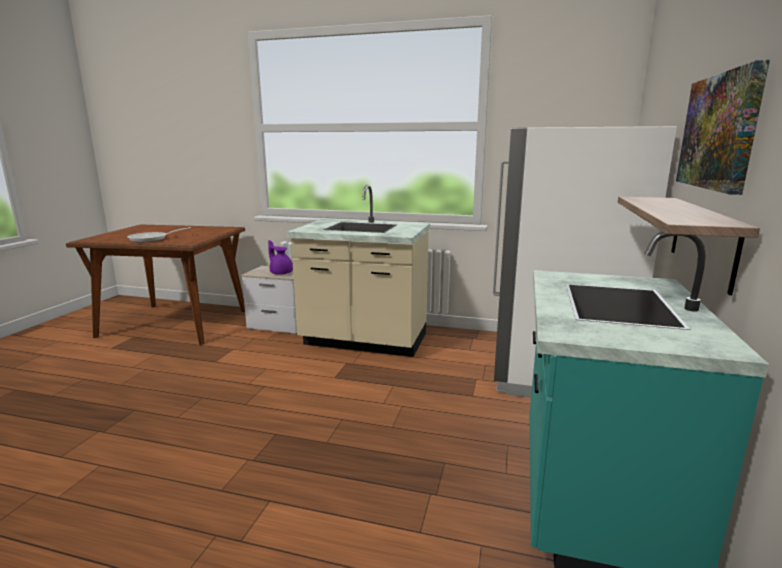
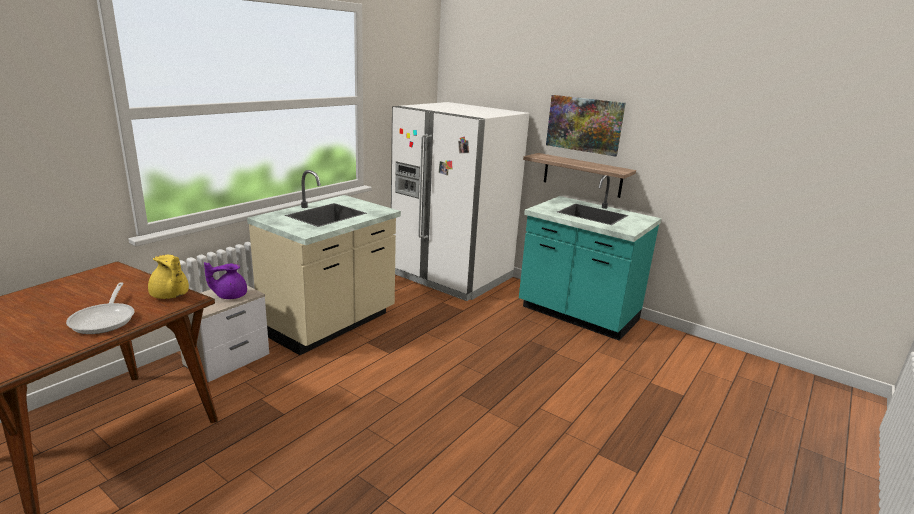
camera: 70 degrees left, 5 degrees up
none -> yellow teapot [148,255,189,299]

